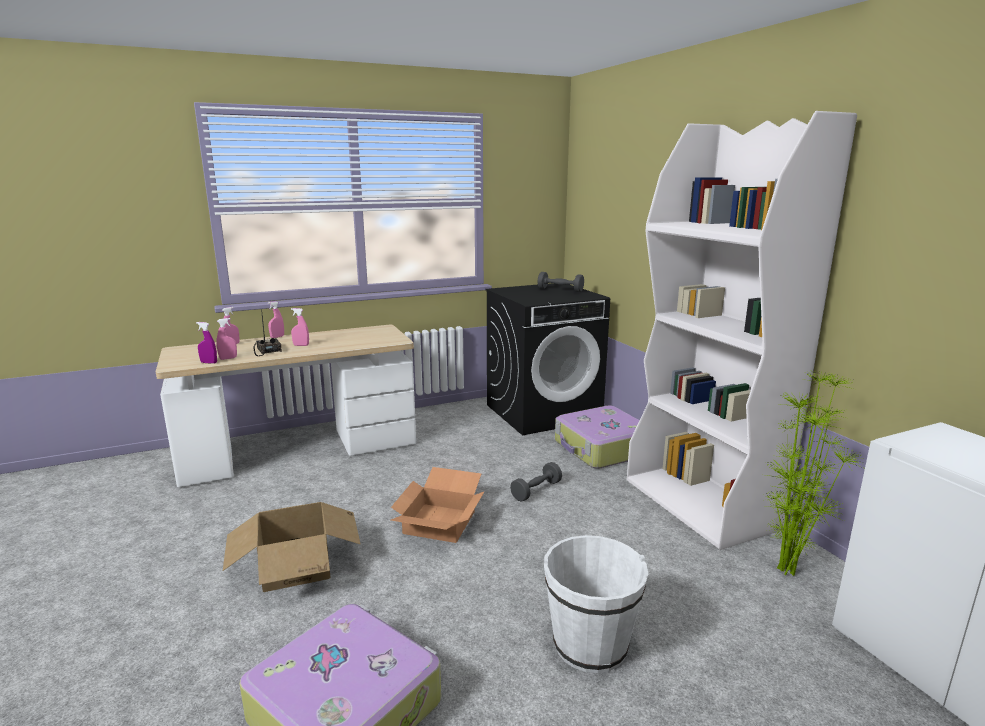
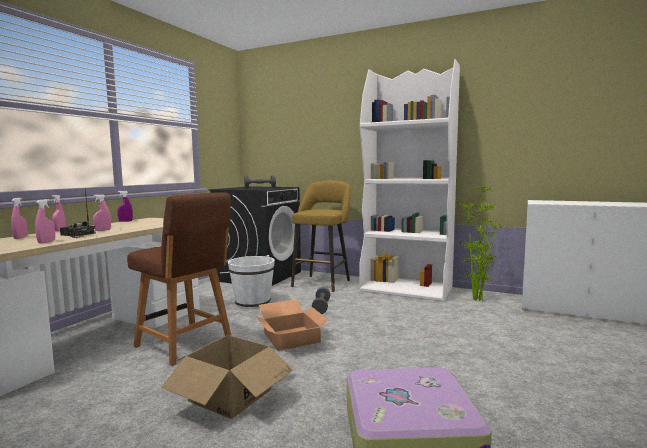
camera: 40 degrees left, 10 degrees down
purple spray bottle [196,322,217,364] -> purple spray bottle moved to [117,191,133,222]
white bucket [544,535,648,673] -> white bucket moved to [228,255,275,309]
suitcase [555,405,639,469] -> yellow stool [291,180,351,292]
none -> brown chair [127,192,231,366]

